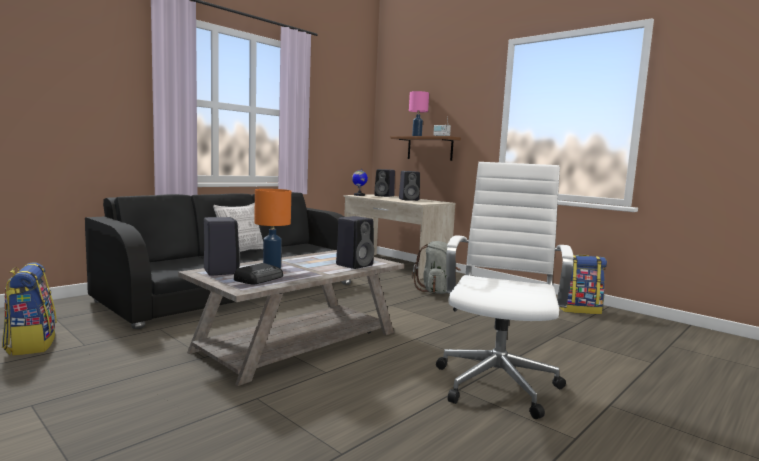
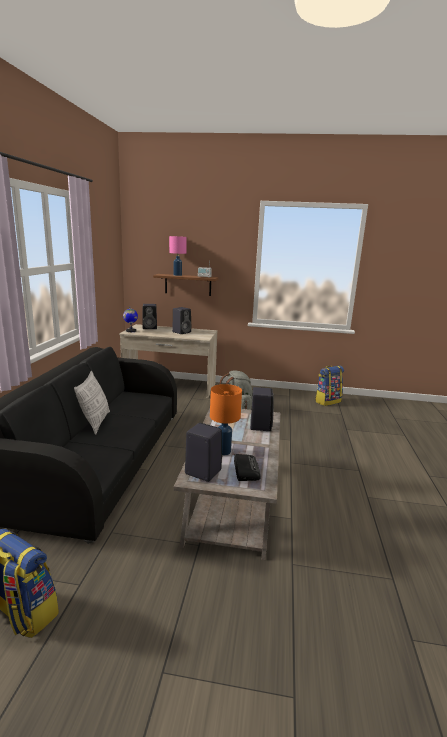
camera: 35 degrees left, 10 degrees up
white office chair [436,162,574,419] -> none

